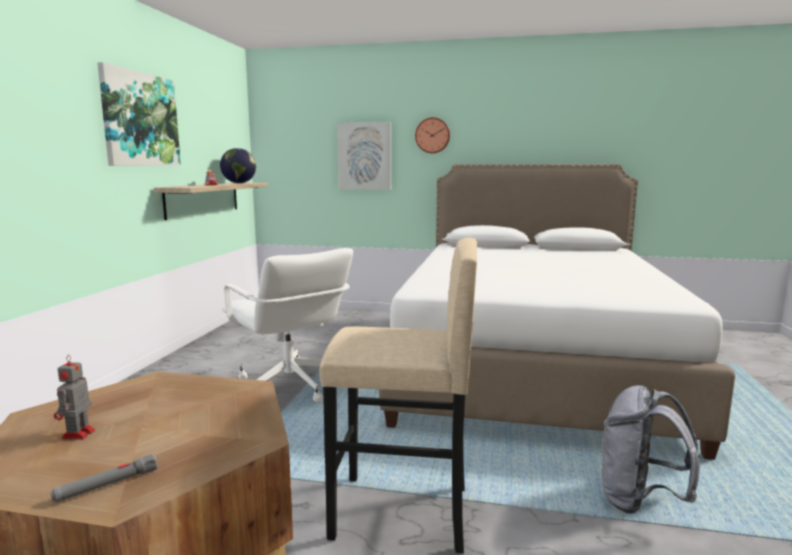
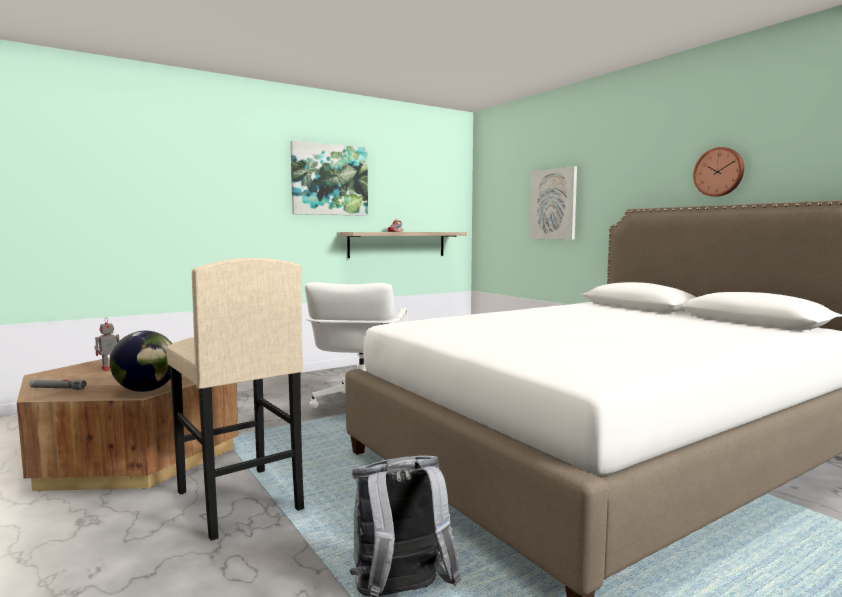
camera: 45 degrees right, 5 degrees down
globe [220,148,256,183] -> globe moved to [110,331,172,392]
wall clock [415,117,450,153] -> wall clock moved to [693,147,744,197]

